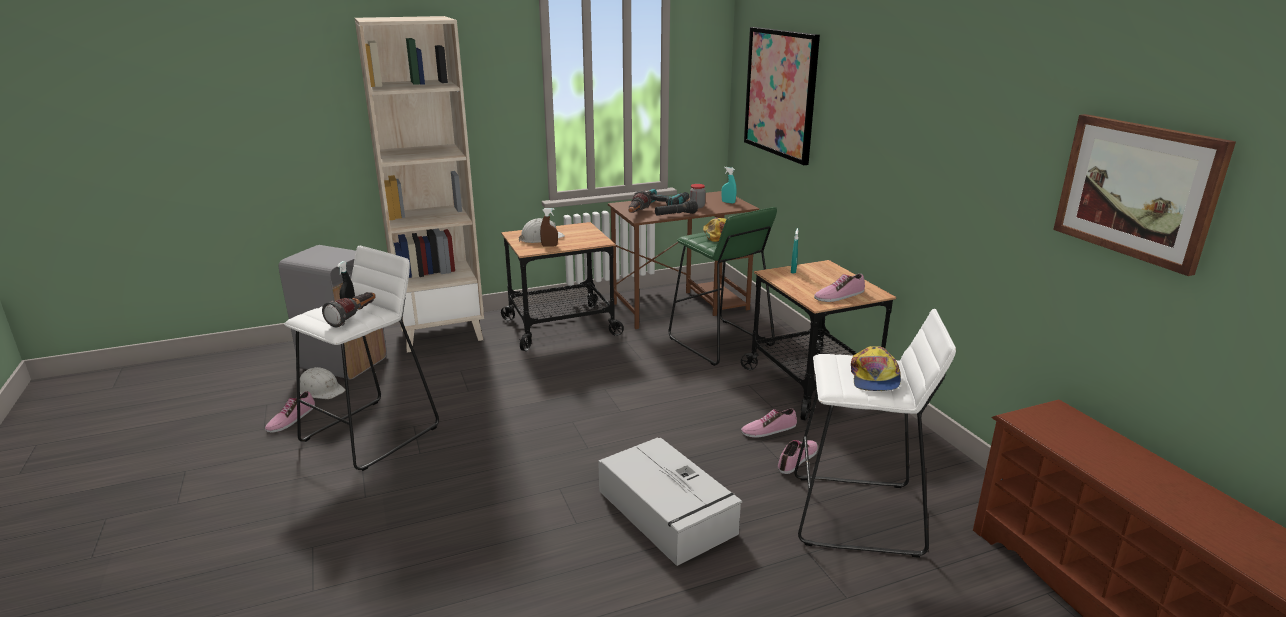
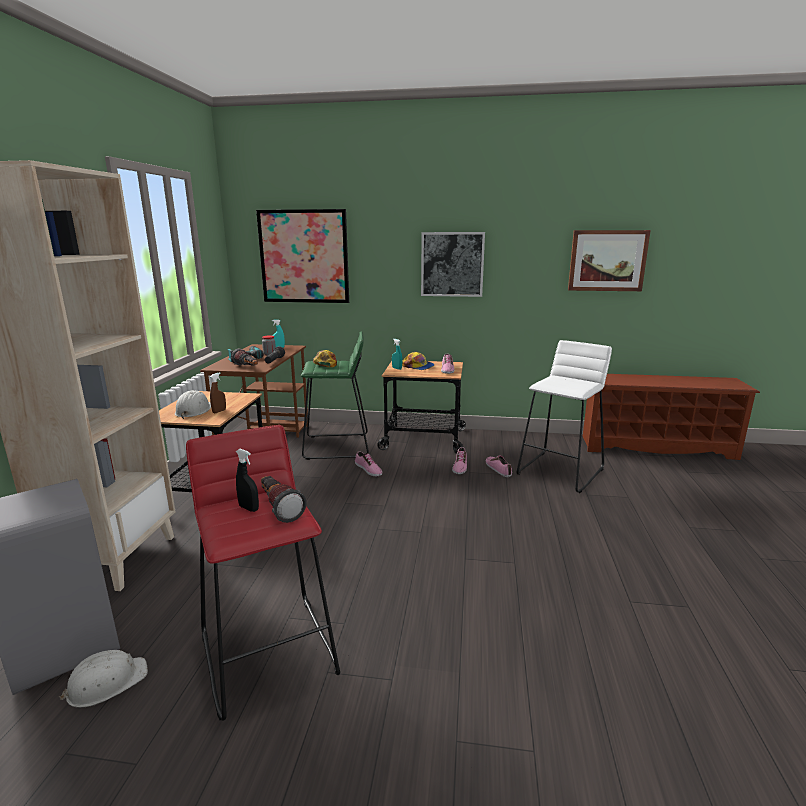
camera: 60 degrees left, 5 degrees down
shoe [265,391,315,433] -> shoe moved to [355,451,383,476]
white stool [284,246,439,471] -> red stool [186,425,340,721]
grey storage box [598,437,742,566] -> none
cap [851,346,901,391] -> cap moved to [402,352,434,370]
none -> picture [421,232,485,297]

